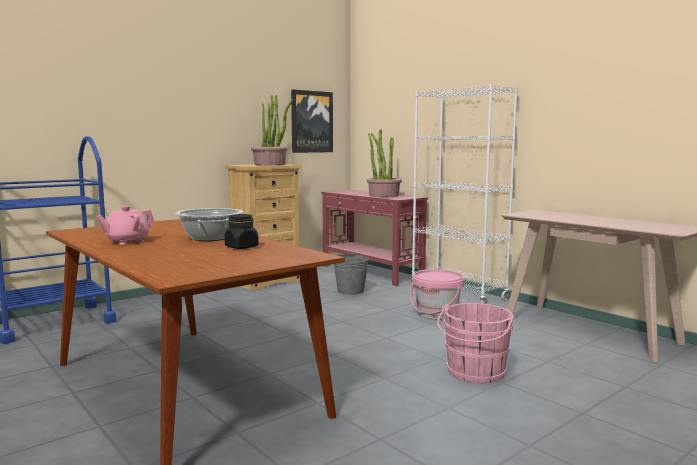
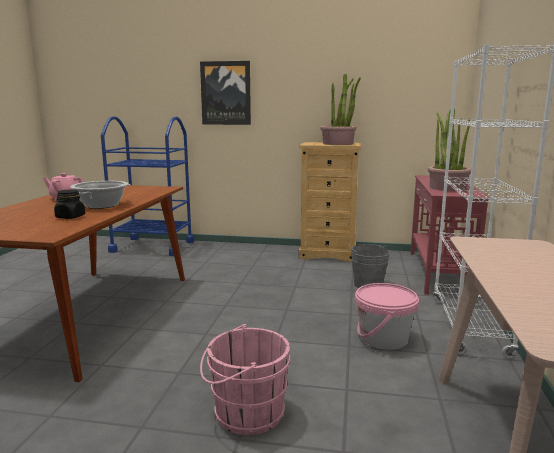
camera: 50 degrees right, 5 degrees up
picture [291,89,333,153] -> picture moved to [200,61,251,125]

